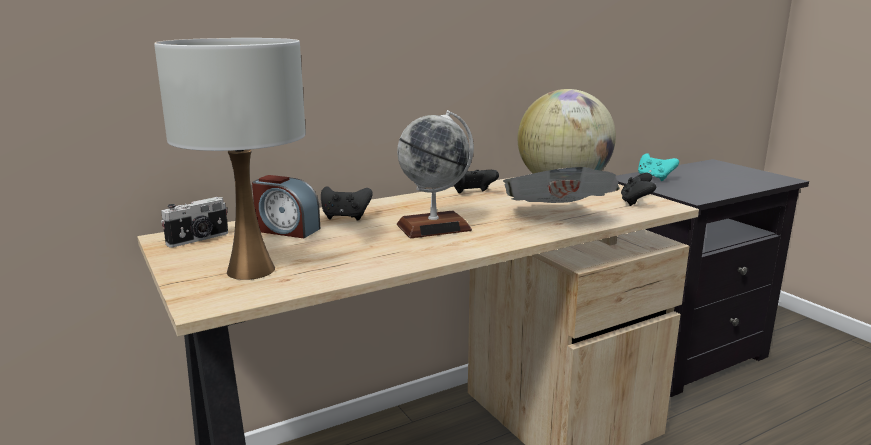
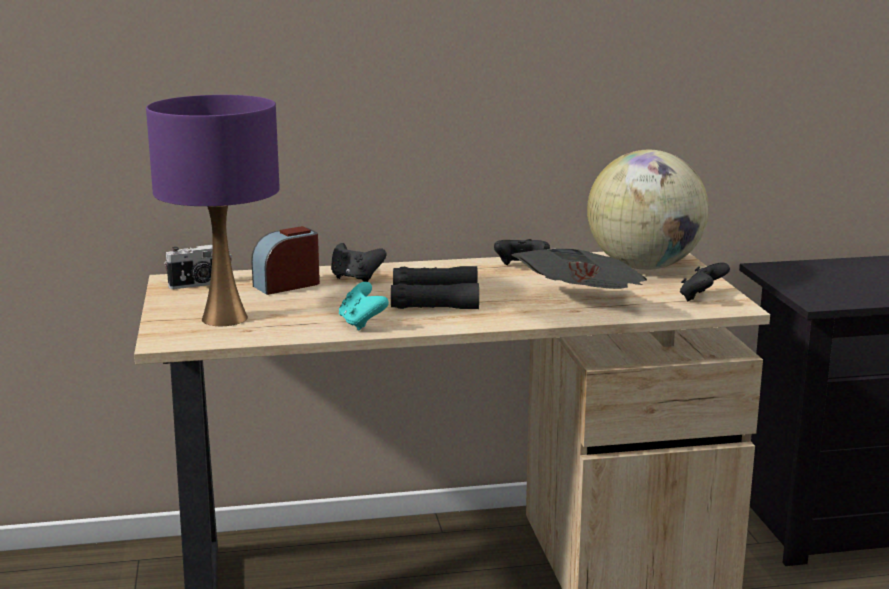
camera: 20 degrees right, 0 degrees up
white table lamp [154,38,306,280] -> purple table lamp [146,95,280,326]
alarm clock [252,175,320,238] -> alarm clock turned 105 degrees clockwise [251,226,320,295]
globe [397,110,474,238] -> black binoculars [391,266,479,309]
turquoise game controller [638,153,679,181] -> turquoise game controller moved to [339,282,389,330]

